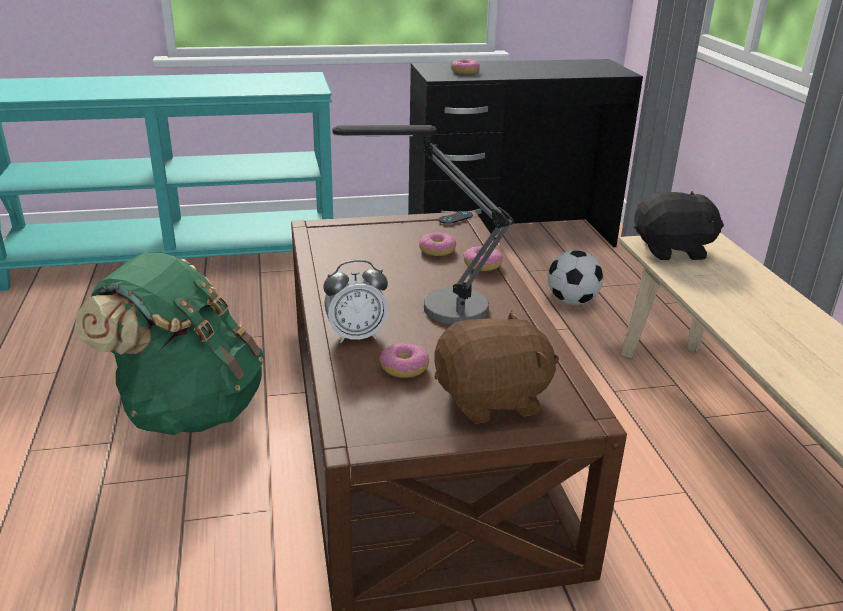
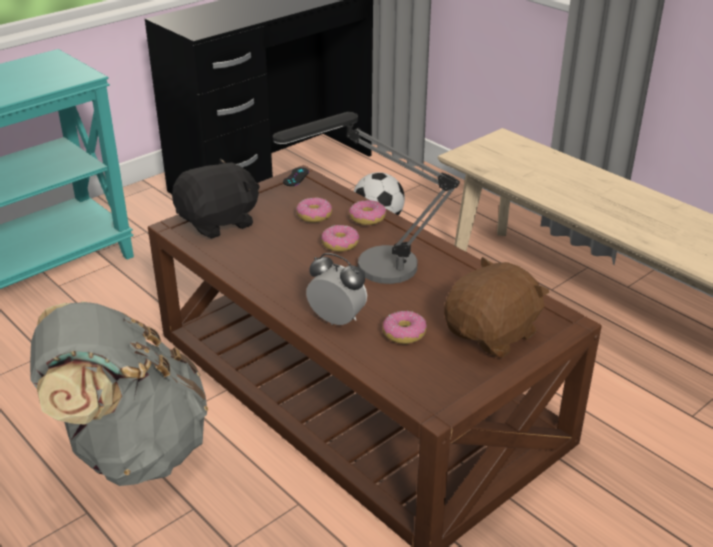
camera: 30 degrees left, 5 degrees up
green backpack [75,252,264,435] -> grey backpack [30,302,208,486]
alarm clock [323,260,388,343] -> alarm clock turned 105 degrees counterclockwise [306,253,367,325]
donut [451,59,480,74] -> donut moved to [321,225,359,252]
black plush toy [634,191,724,260] -> black plush toy moved to [172,158,260,239]

